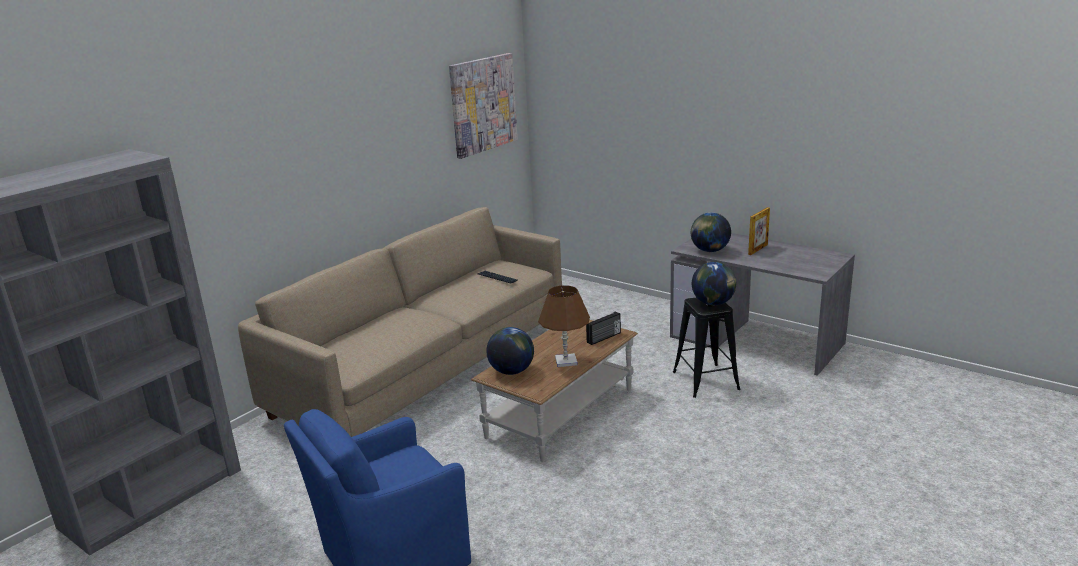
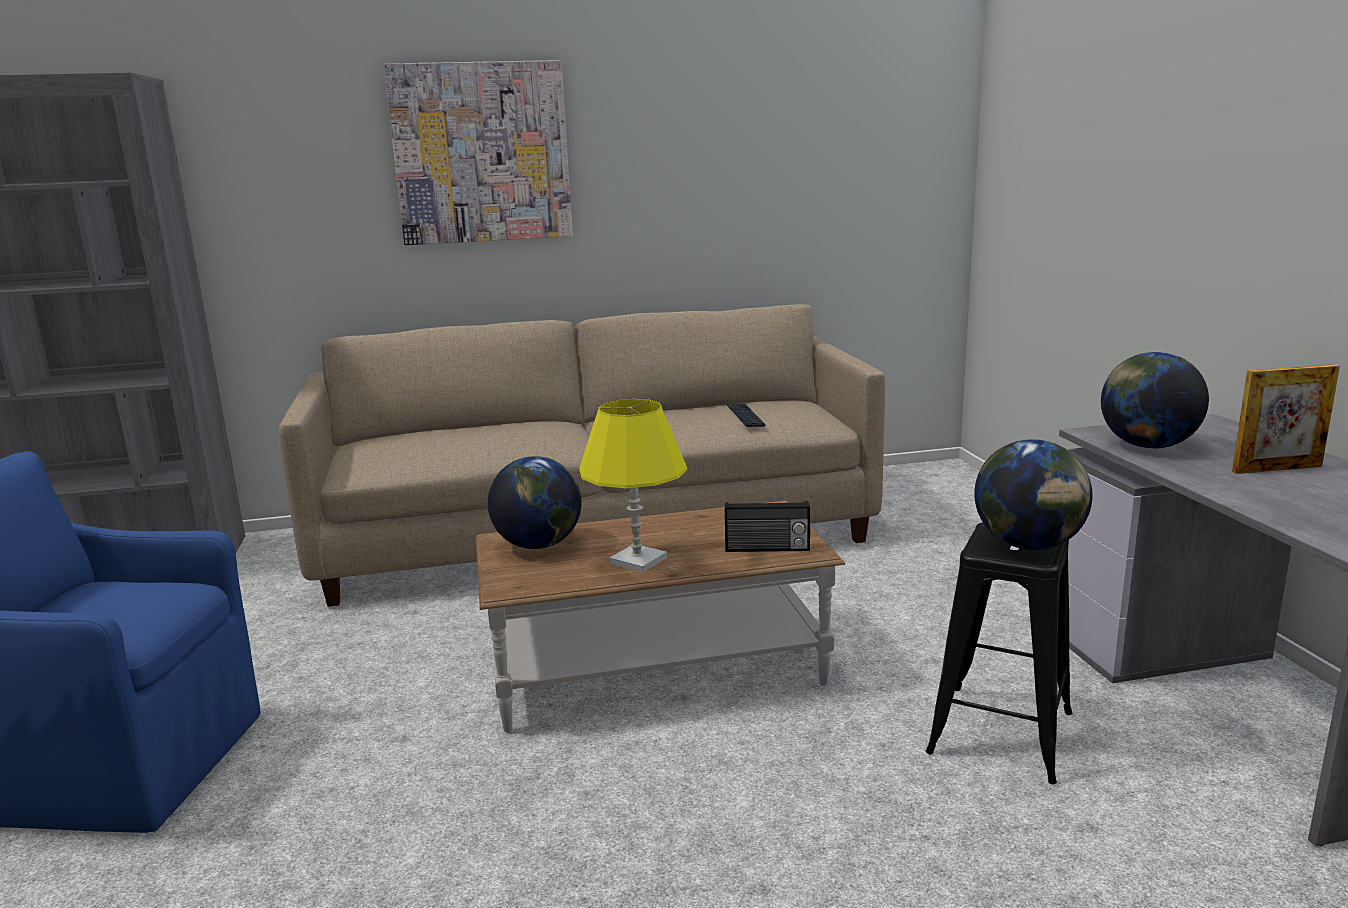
camera: 40 degrees right, 5 degrees down
picture [449,53,518,159] -> picture moved to [383,60,573,245]
brown table lamp [538,285,590,367] -> yellow table lamp [579,399,687,573]

